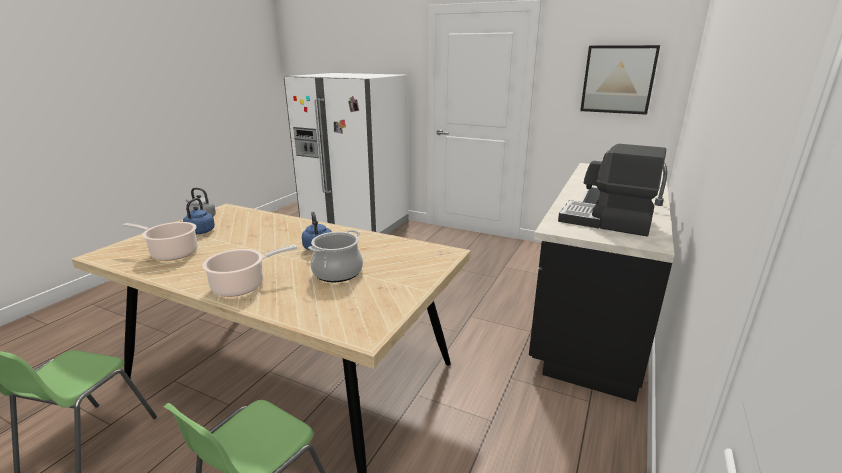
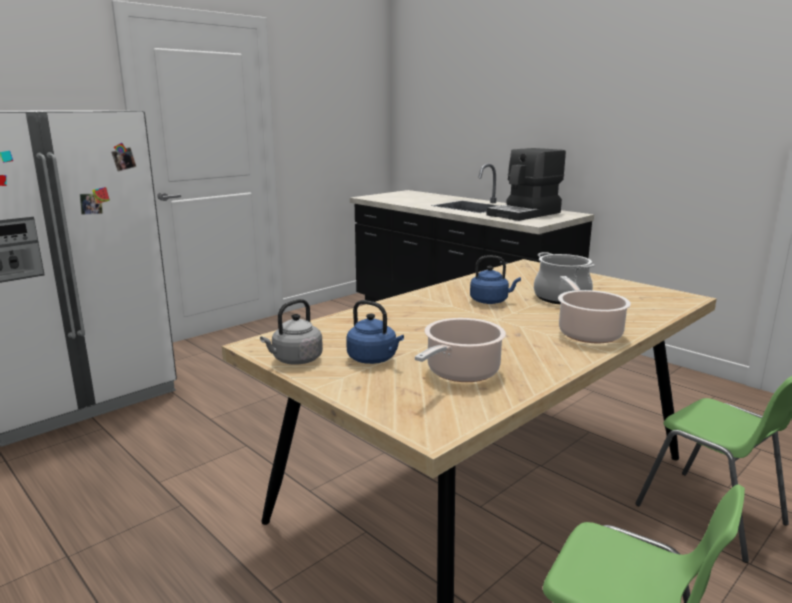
camera: 70 degrees left, 5 degrees down
picture [580,45,660,115] -> none

